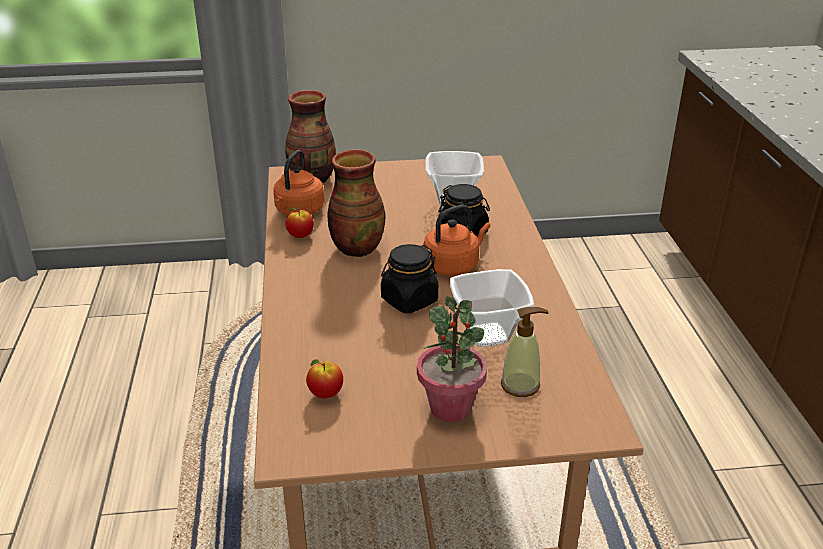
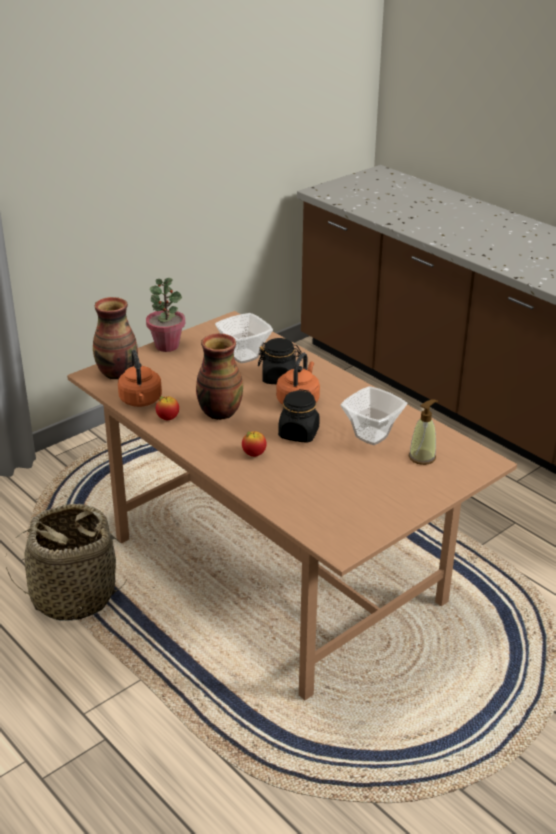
camera: 35 degrees left, 0 degrees up
apple [306,359,343,398] -> apple moved to [242,431,267,457]
potted plant [417,296,487,422] -> potted plant moved to [146,278,185,352]
none -> basket [6,503,127,621]

